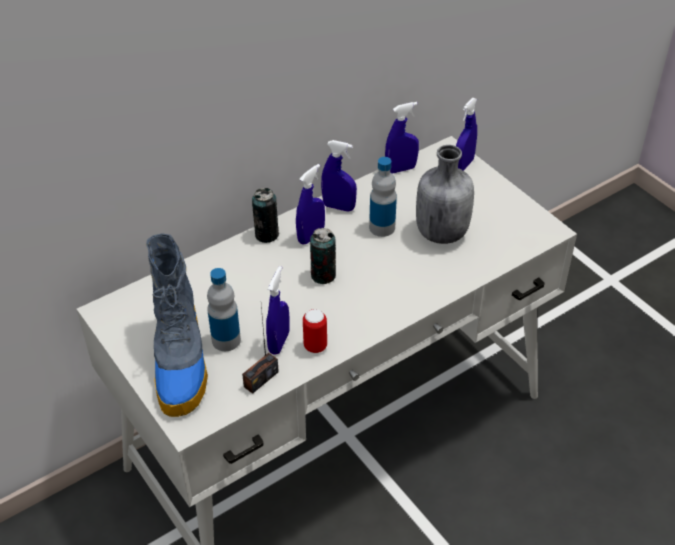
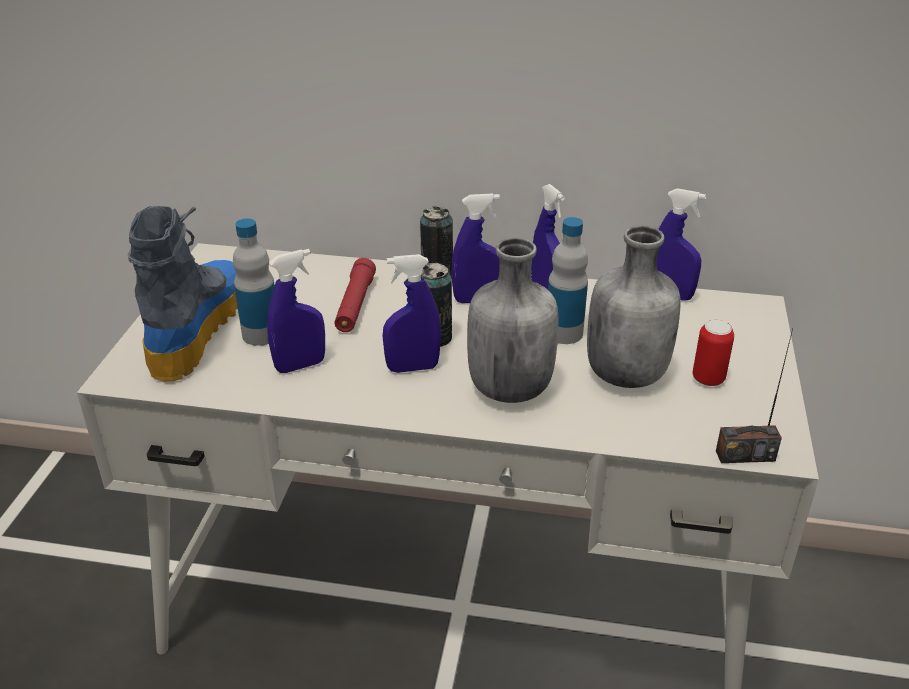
camera: 45 degrees right, 10 degrees down
boot [146,233,208,417] -> boot turned 150 degrees clockwise [128,206,238,381]
radio [242,306,279,394] -> radio moved to [716,329,793,463]
can [303,309,327,353] -> can moved to [693,320,734,386]
blue spray bottle [456,98,477,171] -> blue spray bottle moved to [382,254,441,373]
none -> red flashlight [334,258,376,332]
none -> grey bottle [467,238,559,403]

